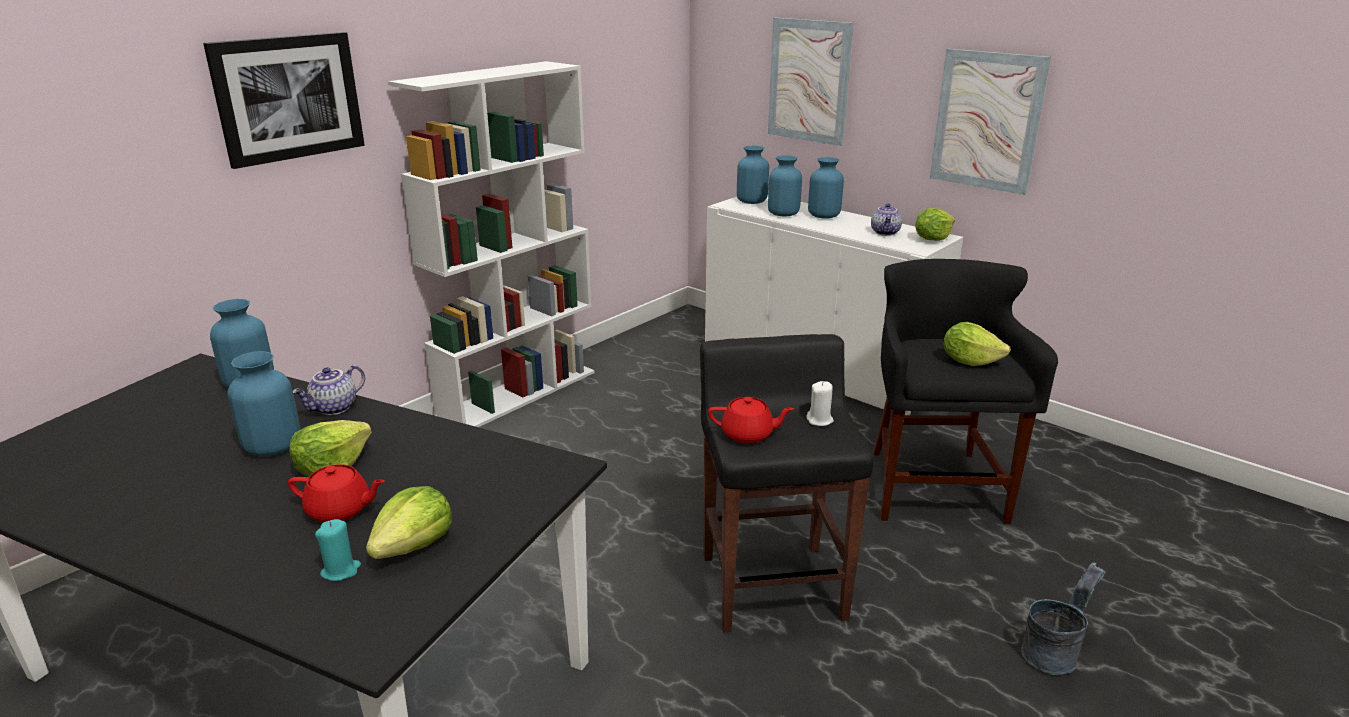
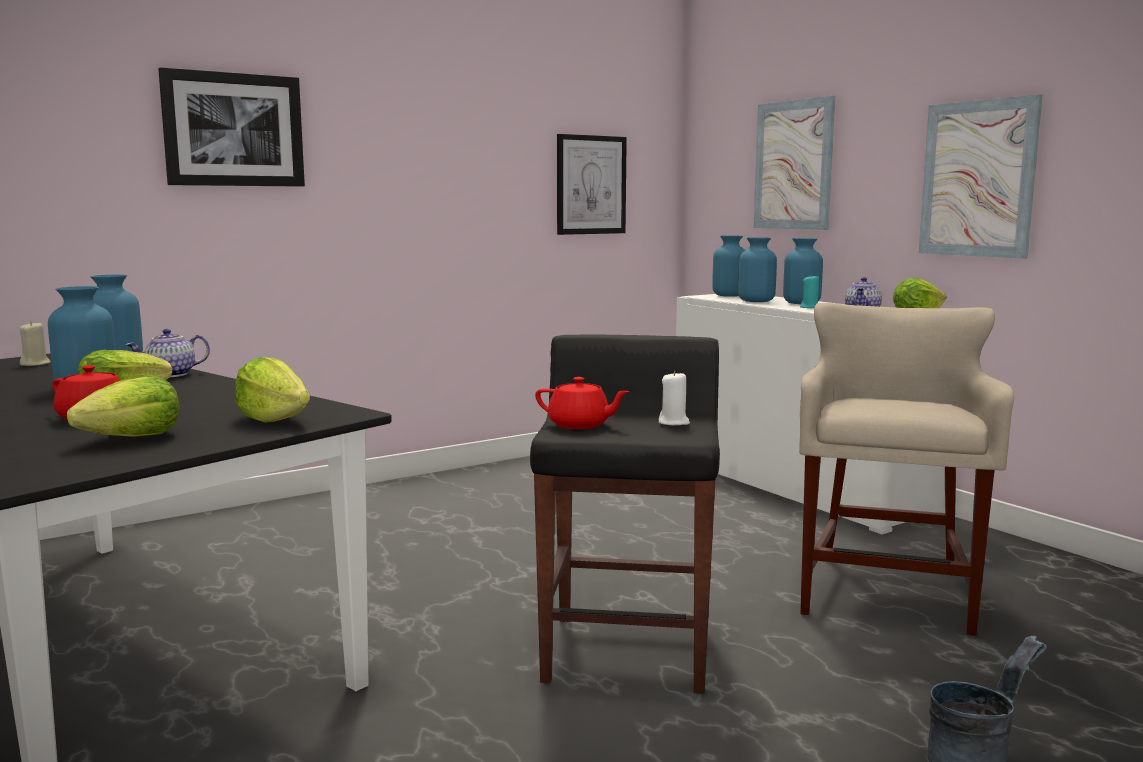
camera: 15 degrees right, 15 degrees down
turquoise candle [315,519,361,581] -> turquoise candle moved to [800,274,819,308]
white bookcase [388,61,595,427] -> none
black stool [873,259,1058,525] -> beige stool [799,303,1014,637]
lettuce [944,322,1011,366] -> lettuce moved to [235,357,310,423]
none -> beige candle [19,321,51,366]
none -> picture [557,134,627,235]

